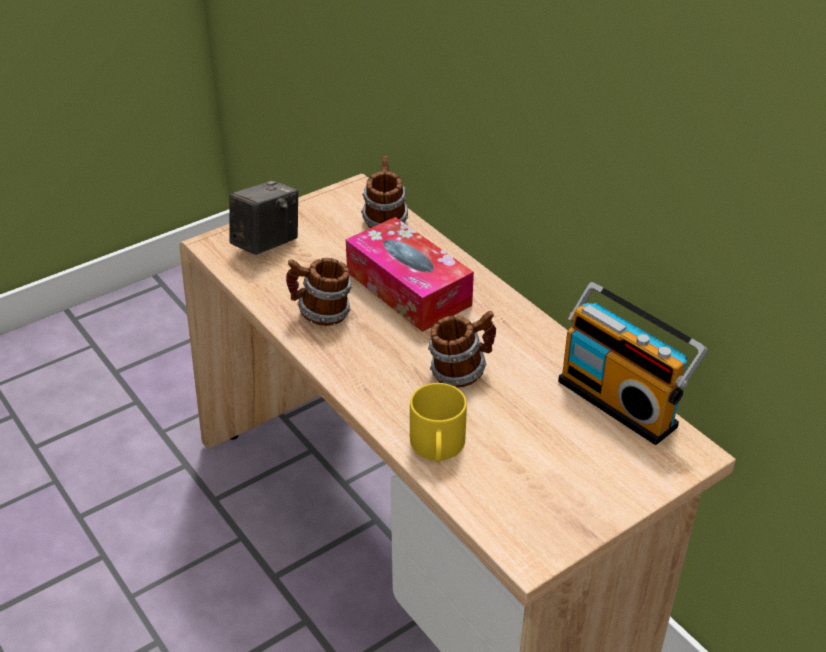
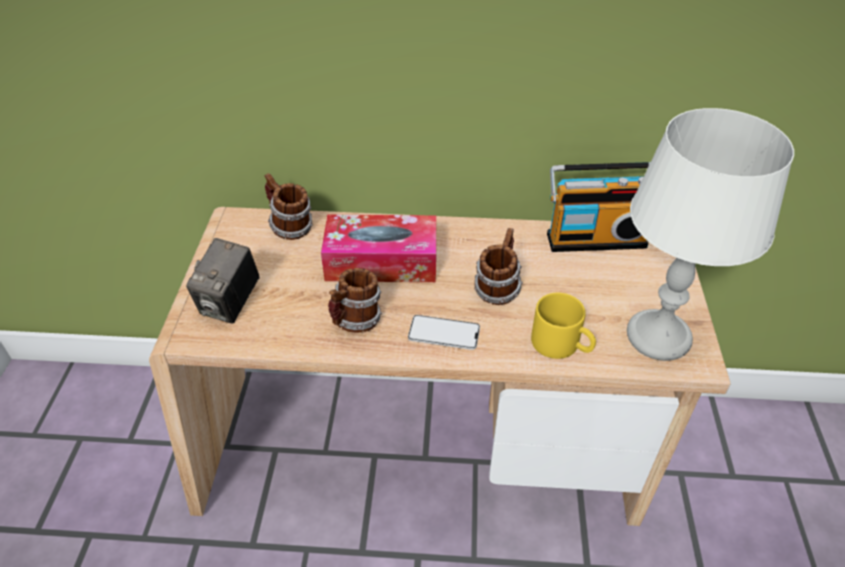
camera: 50 degrees left, 5 degrees up
camera [229,181,298,255] -> camera turned 150 degrees counterclockwise [186,238,260,324]
none -> phone [408,315,480,350]
none -> white table lamp [627,108,794,361]

